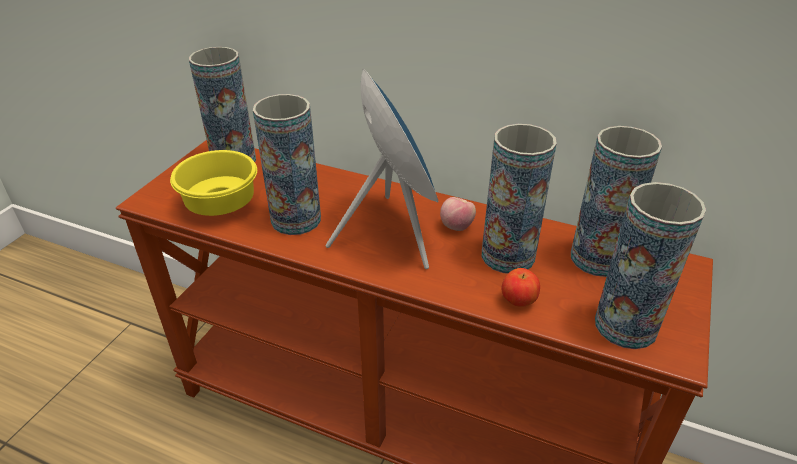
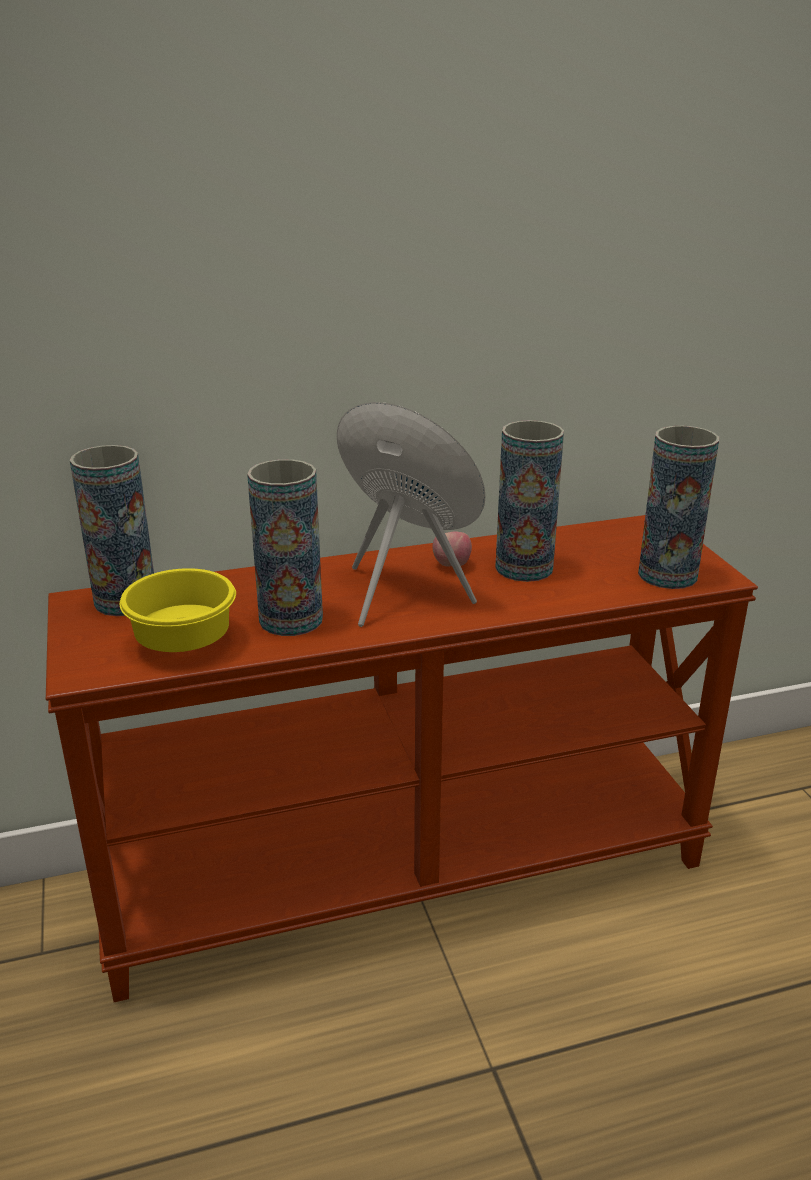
camera: 40 degrees left, 10 degrees down
apple [501,268,540,307] -> none
vase [571,126,662,277] -> none

